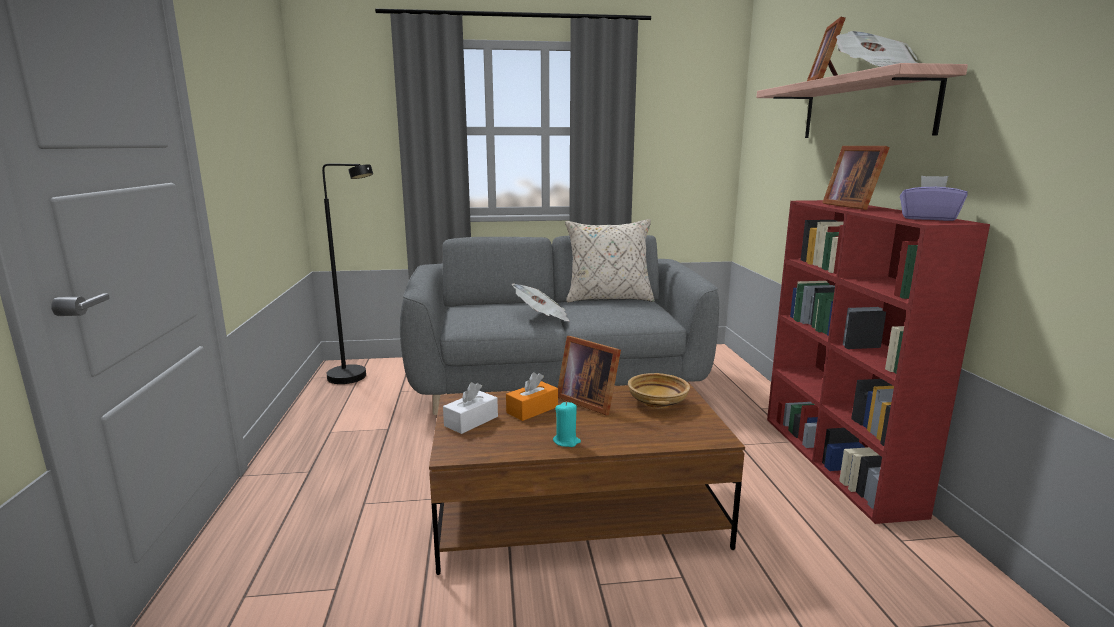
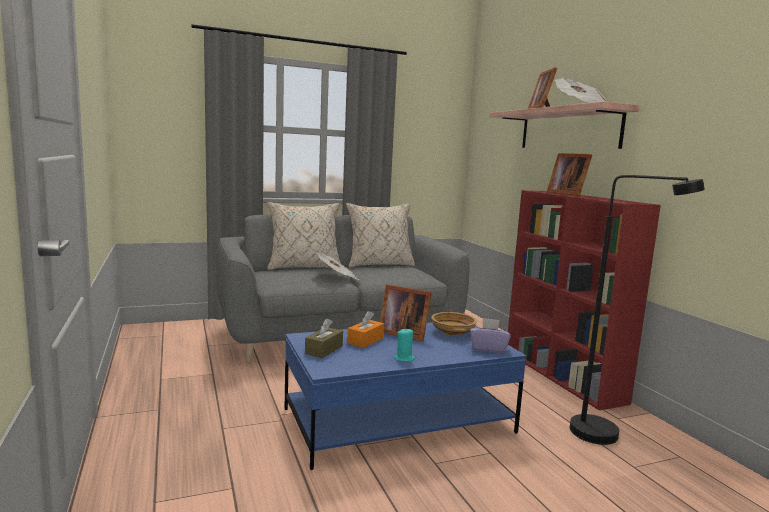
camera: 15 degrees left, 5 degrees down
black floor lamp [322,164,373,384] -> black floor lamp moved to [570,175,705,445]
brown coffee table [429,382,745,575] -> blue coffee table [285,322,526,470]
white tissue box [443,382,498,434] -> brown tissue box [305,318,343,358]
purple tissue box [900,176,968,221] -> purple tissue box moved to [470,318,511,353]
none -> beige pillow [267,202,341,270]

